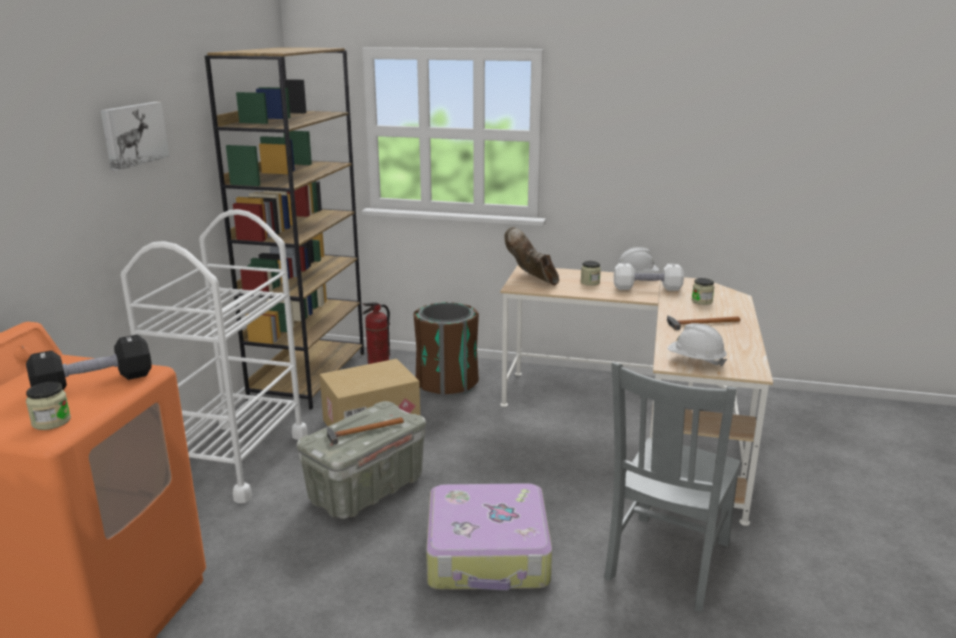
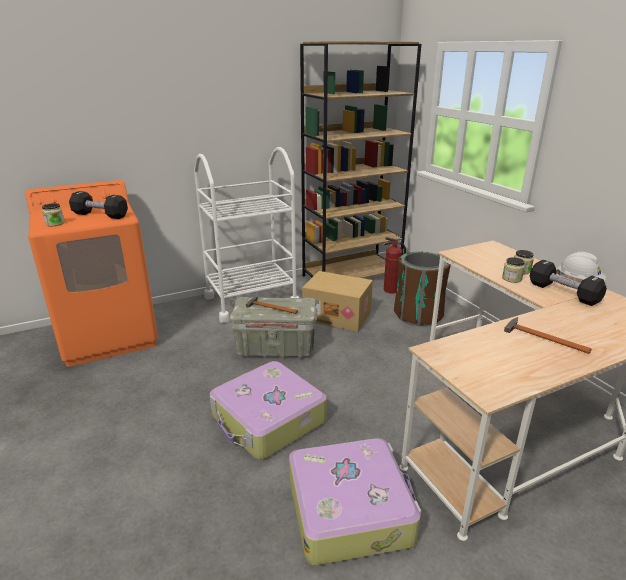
camera: 50 degrees right, 5 degrees up
picture [100,102,169,171] -> none
brown boot [504,227,559,285] -> none
grey chair [604,362,741,612] -> suitcase [289,438,421,566]
white dumbbell [614,263,684,291] -> black dumbbell [530,260,607,306]
white hard hat [668,323,727,367] -> none
jar [692,278,714,305] -> jar moved to [502,257,525,283]

